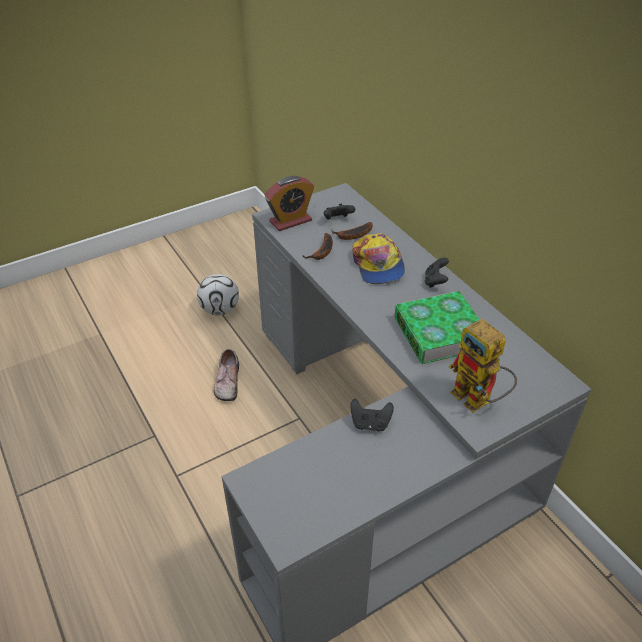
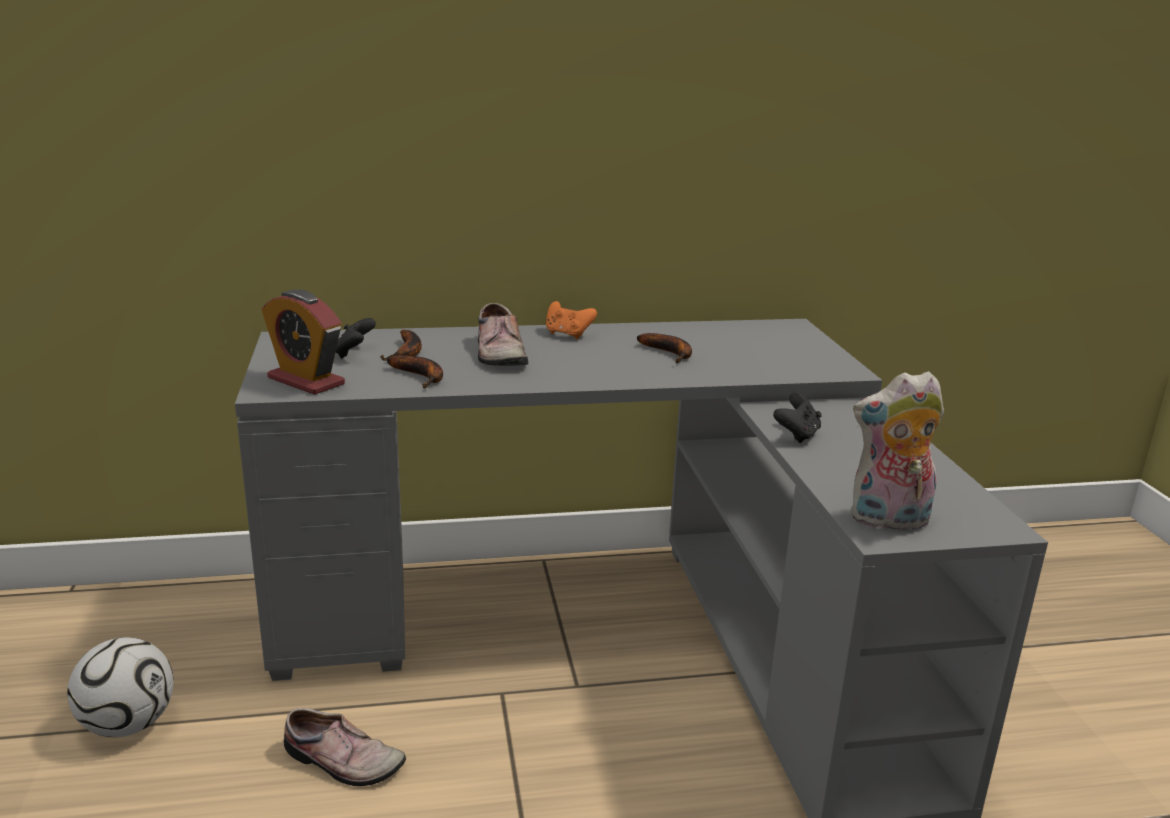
camera: 70 degrees left, 20 degrees down
alarm clock [264,176,314,231] -> alarm clock turned 135 degrees clockwise [262,289,345,395]
cap [352,233,405,284] -> shoe [478,303,528,366]
book [394,291,480,364] -> banana [637,333,692,363]
black game controller [425,258,449,288] -> orange game controller [546,301,597,339]
toy robot [449,319,517,412] -> none
none -> plush toy [851,371,944,534]

